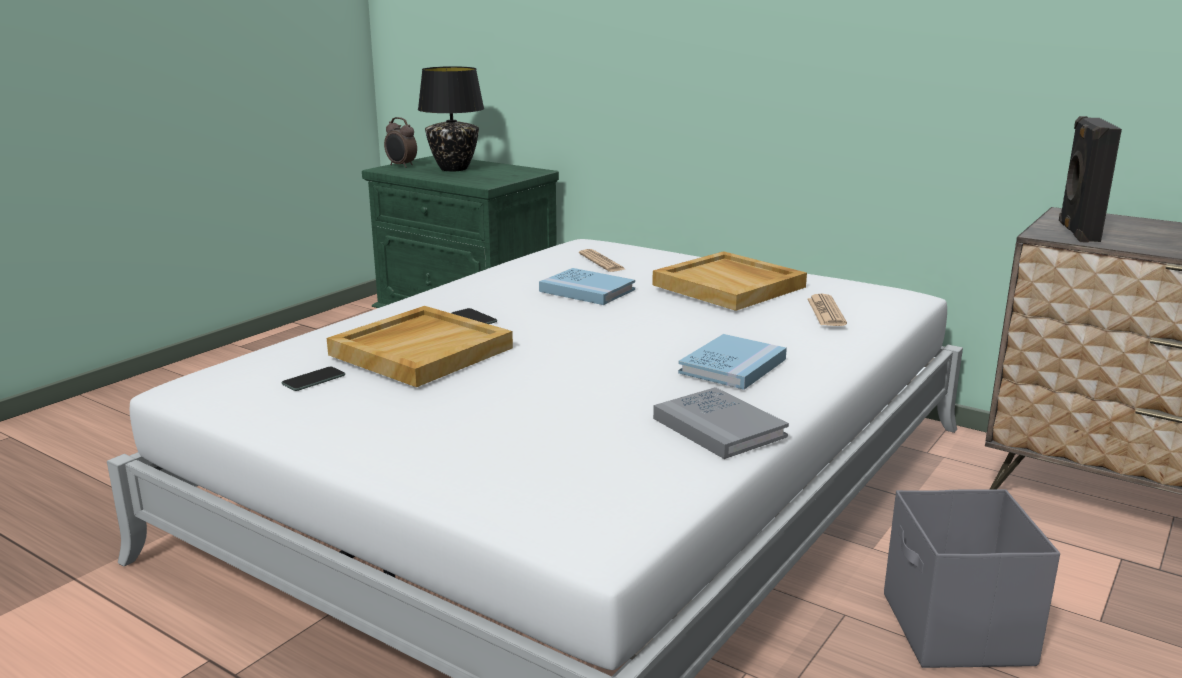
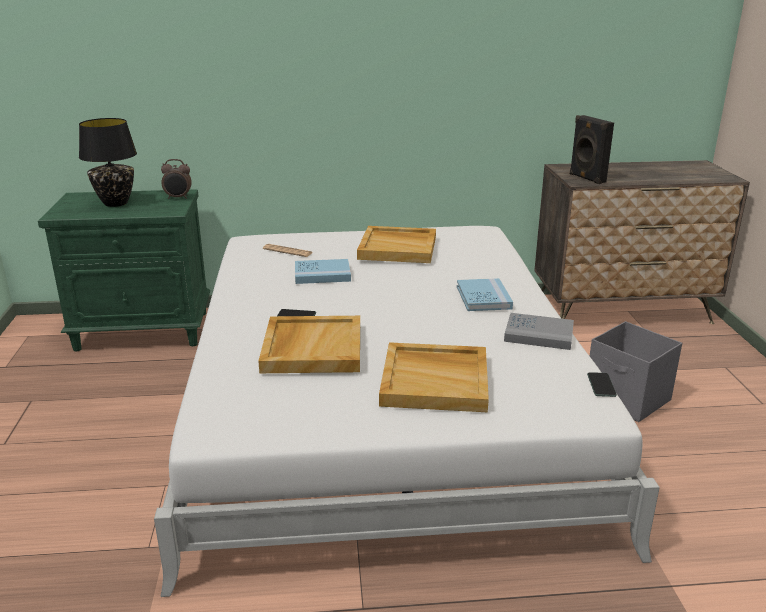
camera: 40 degrees left, 5 degrees up
phone [282,367,345,391] -> phone moved to [587,372,617,397]
alarm clock [384,117,417,168] -> alarm clock moved to [161,159,192,199]
newspaper [808,294,847,326] -> none
none -> beige tray [379,342,489,413]

